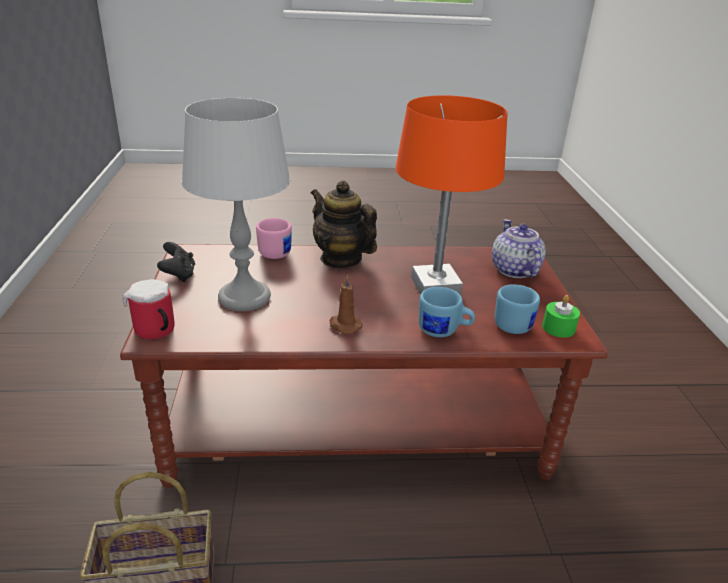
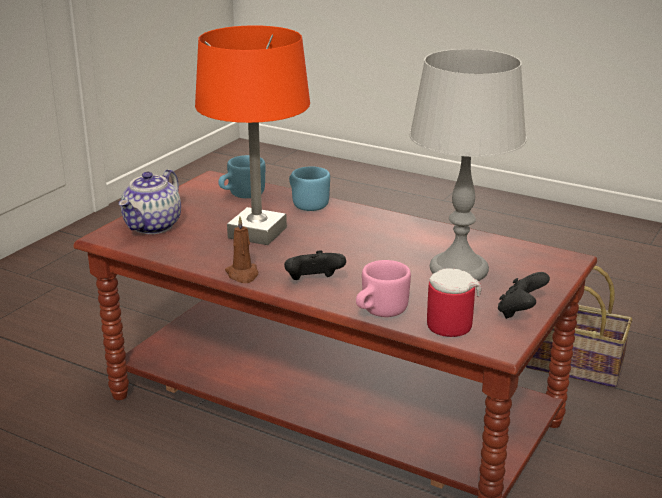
camera: 145 degrees left, 5 degrees down
mug [122,279,175,339] -> mug moved to [427,268,481,337]
teapot [311,180,377,269] -> black game controller [284,250,346,280]
brown candle [330,275,363,334] -> brown candle moved to [225,216,258,283]
green candle [542,295,580,338] -> none

